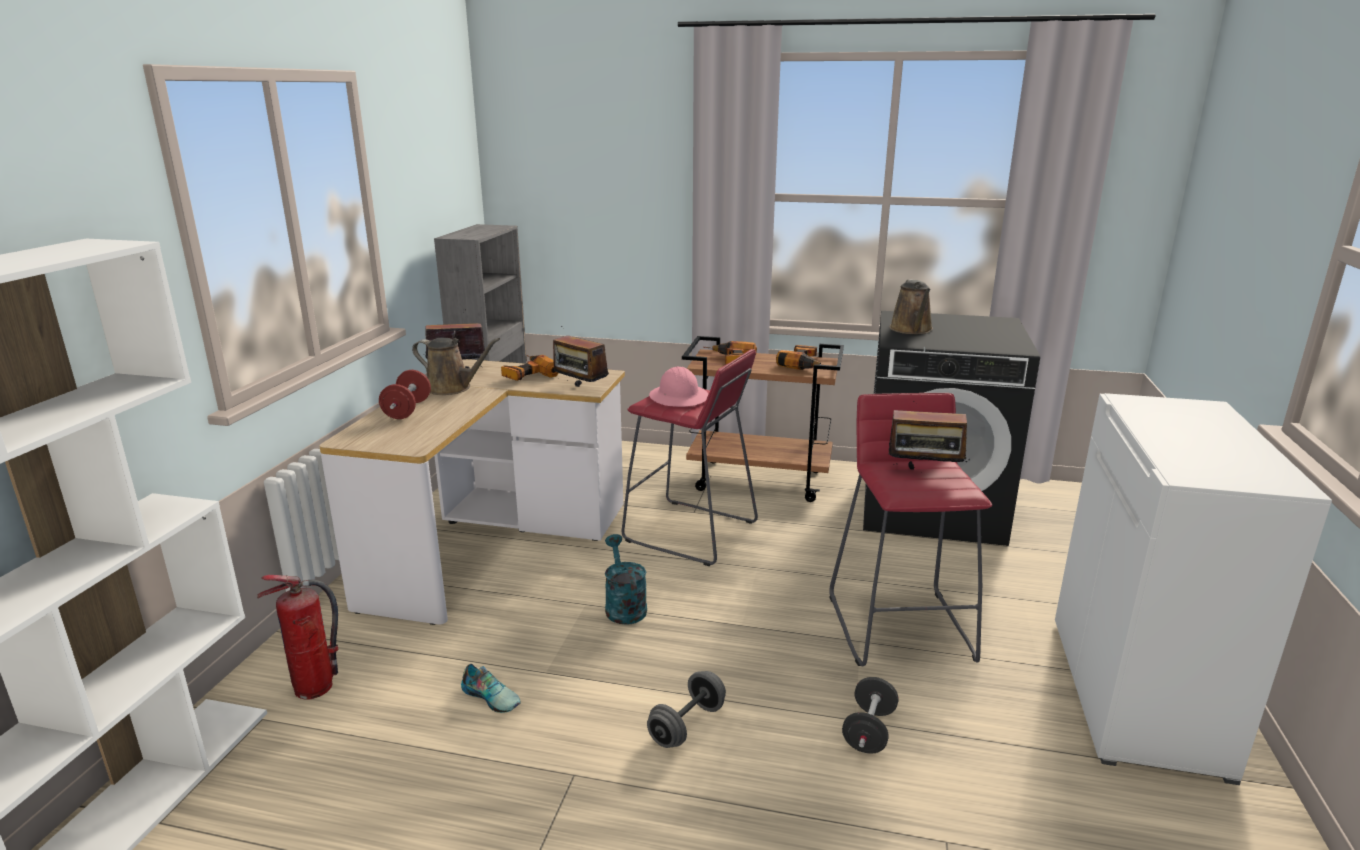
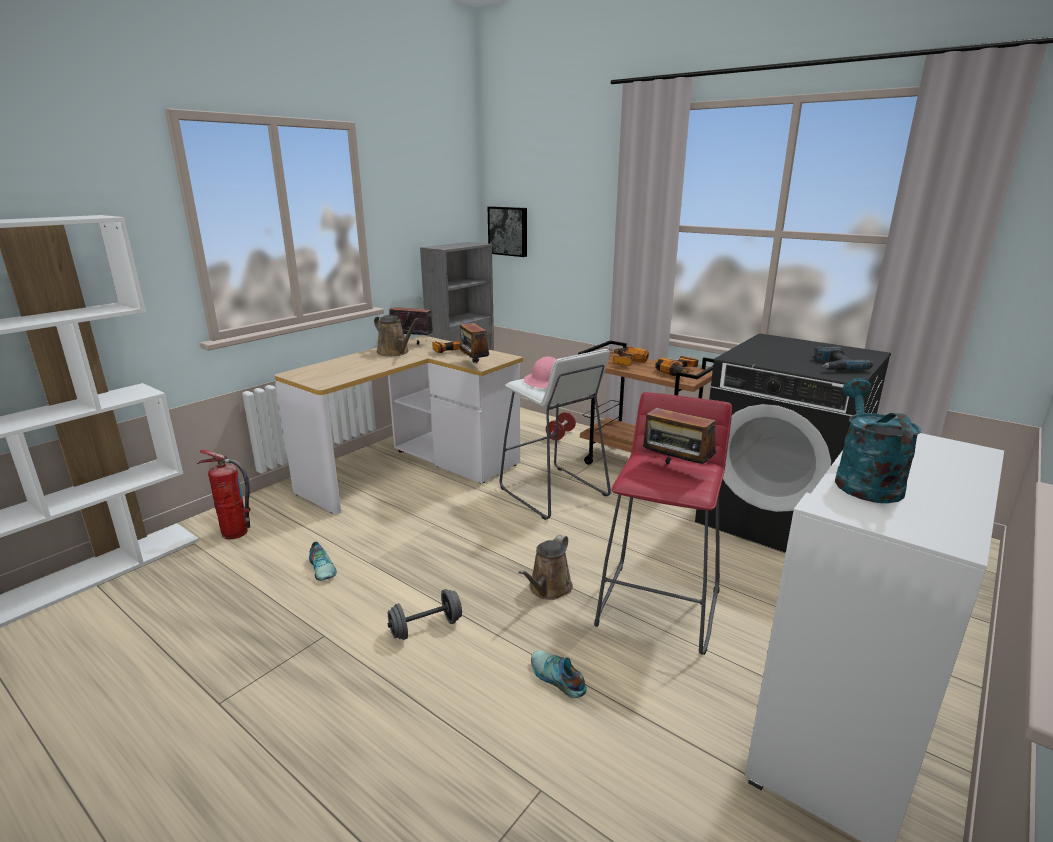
camera: 25 degrees right, 0 degrees up
red dumbbell [379,370,431,419] -> red dumbbell moved to [546,412,576,440]
turquoise watering can [605,534,647,625] -> turquoise watering can moved to [835,378,921,503]
red stool [622,349,758,566] -> white stool [500,349,611,520]
black dumbbell [842,677,898,754] -> shoe [531,650,587,698]
brown watering can [890,279,933,334] -> brown watering can moved to [519,535,573,600]
none -> picture [488,206,527,257]
none -> power drill [813,346,873,371]

